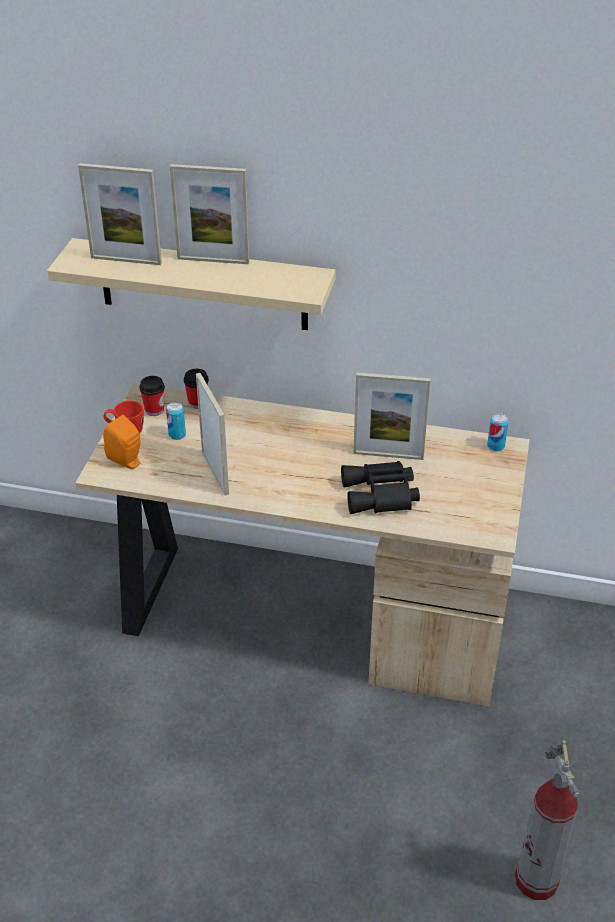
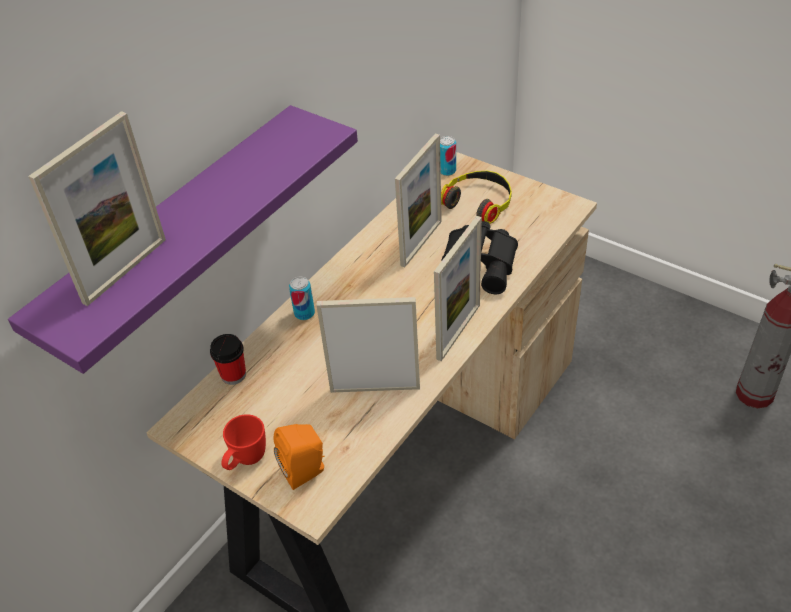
camera: 65 degrees left, 5 degrees up
beige shelf [47,238,336,330] -> purple shelf [8,105,358,374]
cup [139,376,165,416] -> none
can [166,402,186,440] -> can moved to [289,276,315,320]
picture frame [170,164,249,264] -> picture frame moved to [434,216,482,361]
none -> headphones [441,171,512,224]

